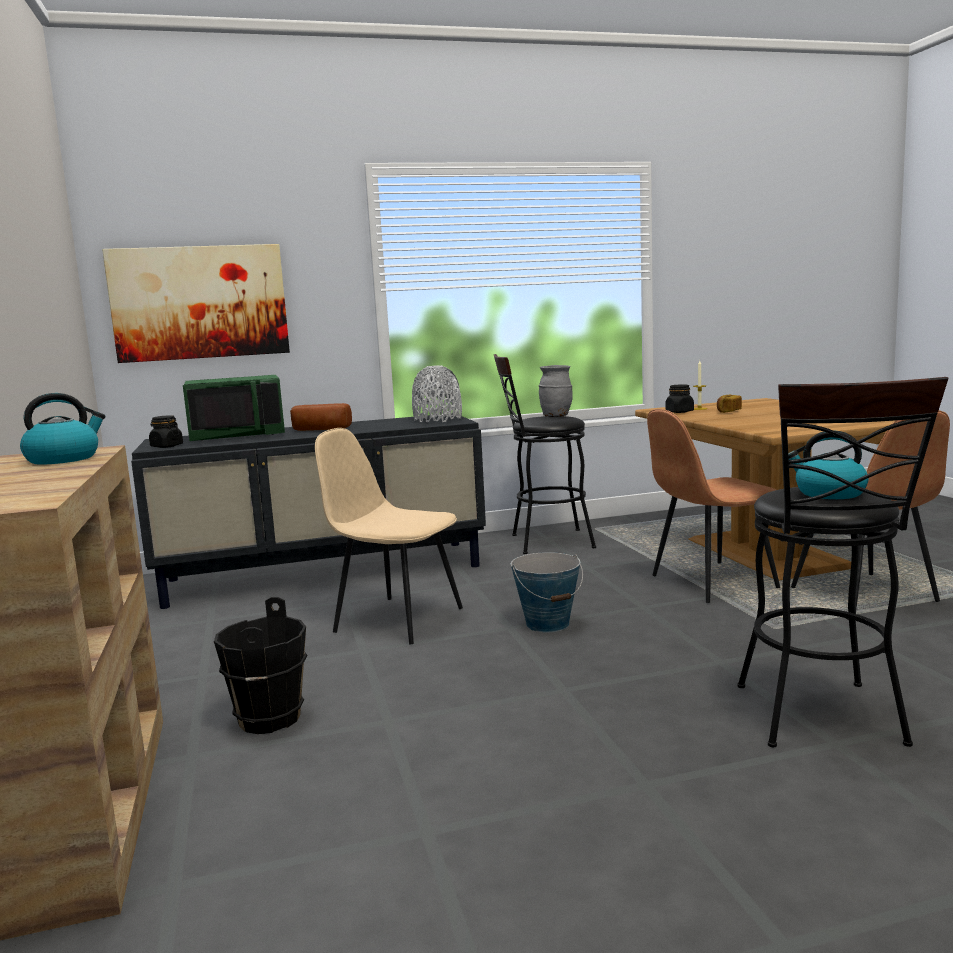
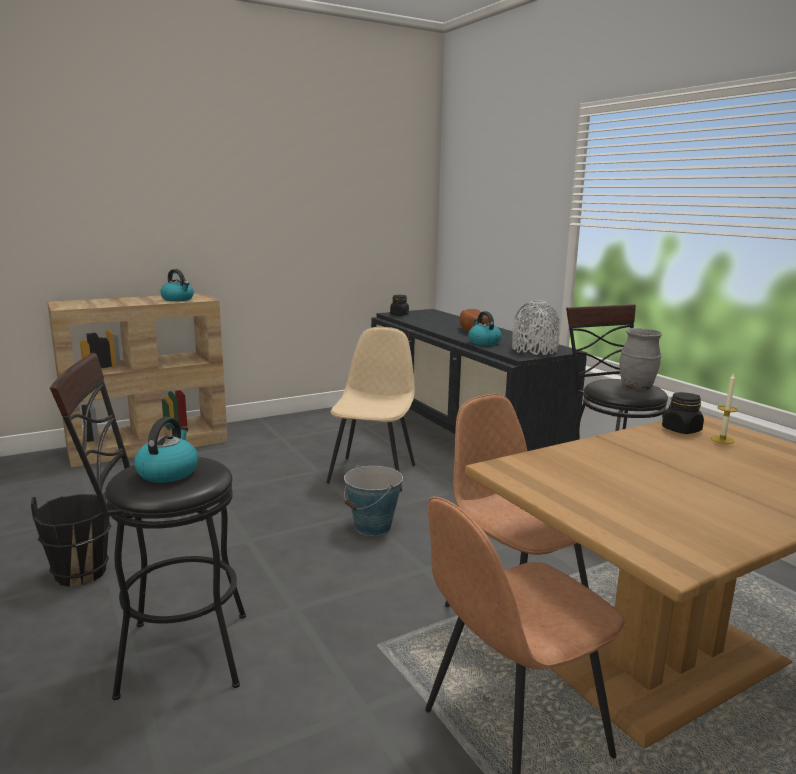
camera: 75 degrees right, 5 degrees up
picture [102,244,290,363] -> none
green microwave [183,375,285,441] -> none
black bucket [214,597,307,734] -> black bucket moved to [31,492,111,587]
bread [717,395,742,413] -> none
none -> kettle [468,311,502,346]

